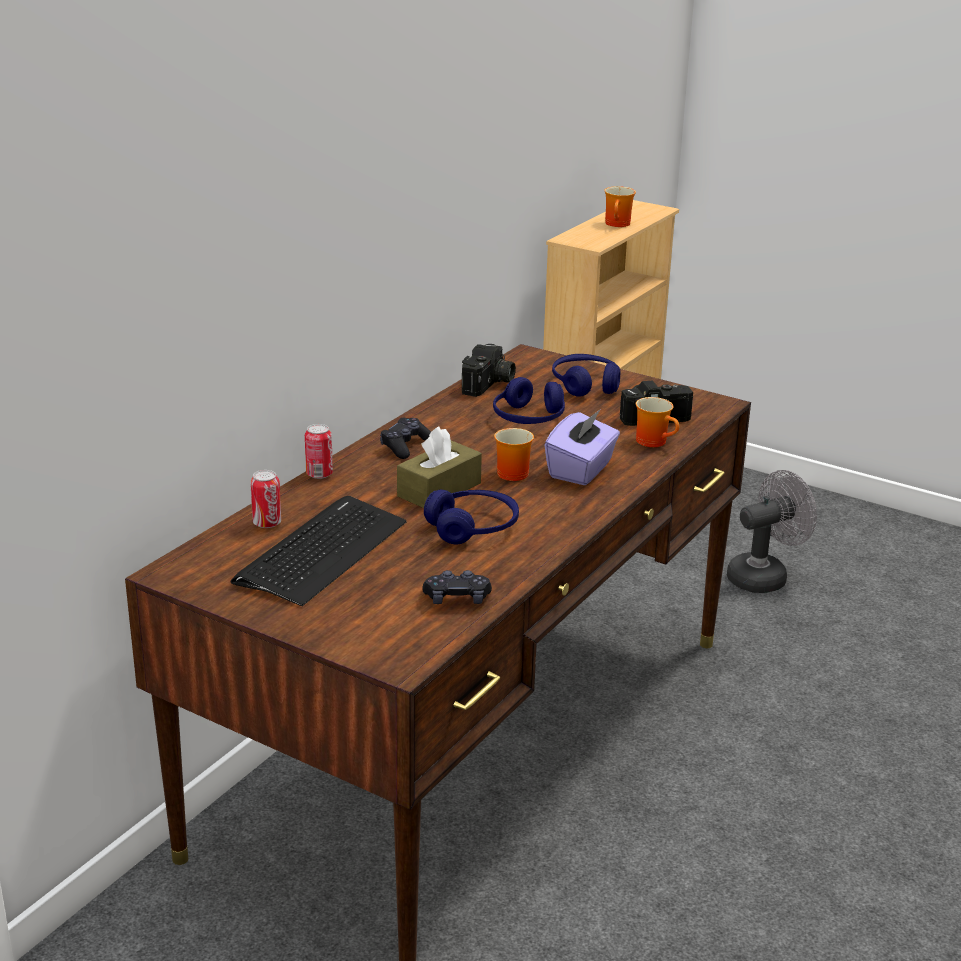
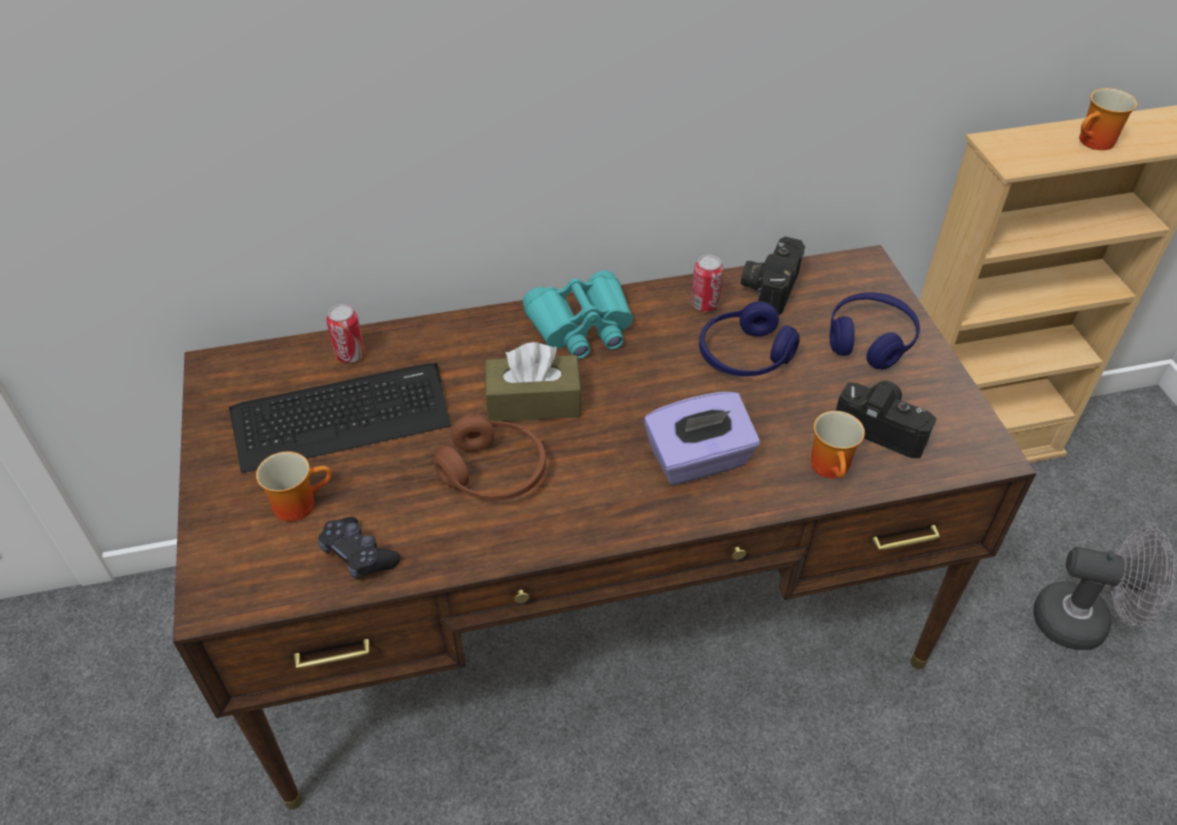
camera: 45 degrees right, 20 degrees up
can [305,424,333,479] -> can moved to [691,255,724,312]
black game controller [380,417,431,459] -> turquoise binoculars [523,270,633,359]
blue headphones [424,490,519,544] -> brown headphones [434,414,546,500]
camera [462,344,516,397] -> camera turned 135 degrees clockwise [741,237,805,316]
mug [494,428,534,481] -> mug moved to [256,451,332,522]

